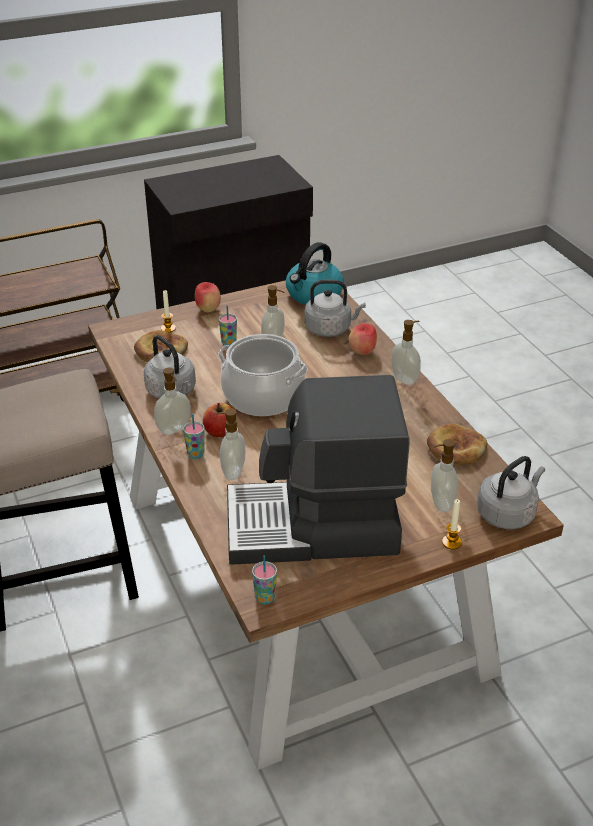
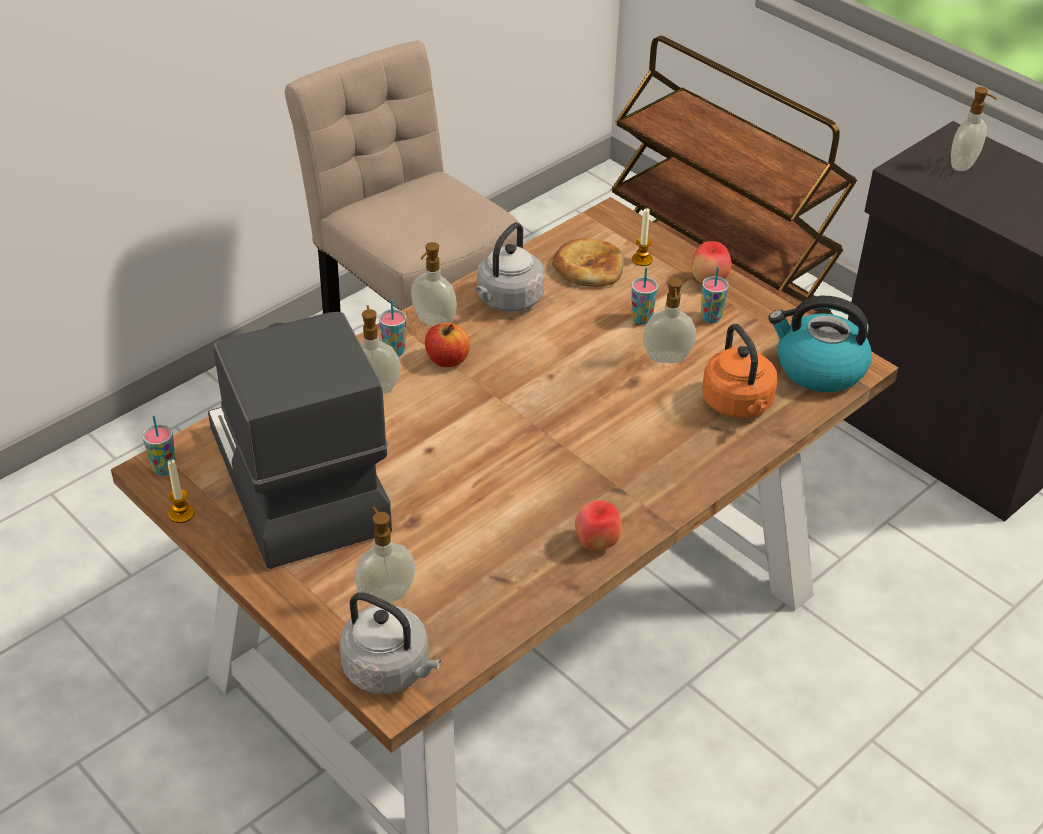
camera: 70 degrees right, 5 degrees up
cooking pot [218,334,308,416] -> none
grey kettle [304,280,366,337] -> orange kettle [702,324,777,418]
apple [349,323,377,355] -> apple moved to [575,500,622,550]
soap dispenser [391,320,421,385] -> soap dispenser moved to [951,87,997,171]
bread [427,423,487,465] -> none
candle [442,499,462,550] -> candle moved to [168,460,195,523]
none -> cup [701,266,729,323]

